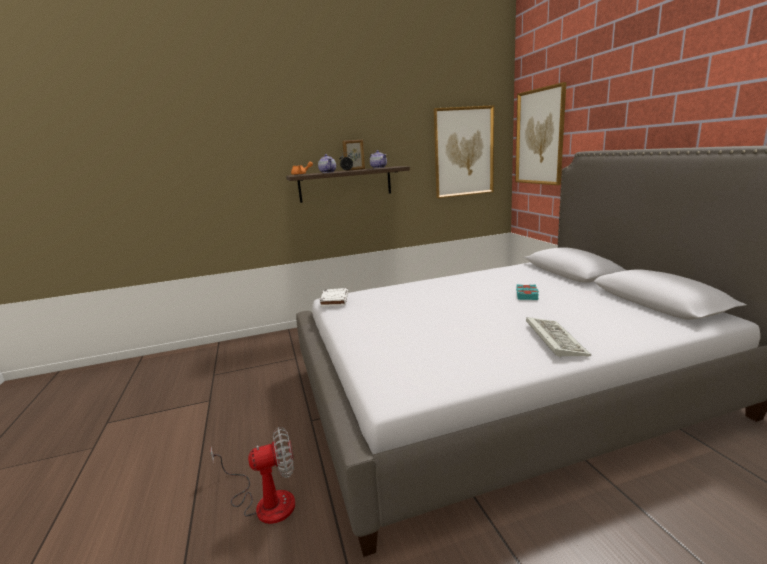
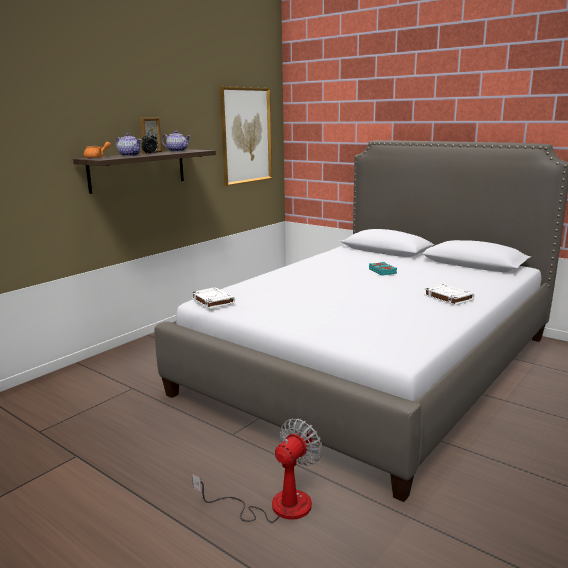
camera: 35 degrees left, 0 degrees up
picture [515,82,566,185] -> none
keyboard [526,317,591,358] -> white book [424,284,474,305]

